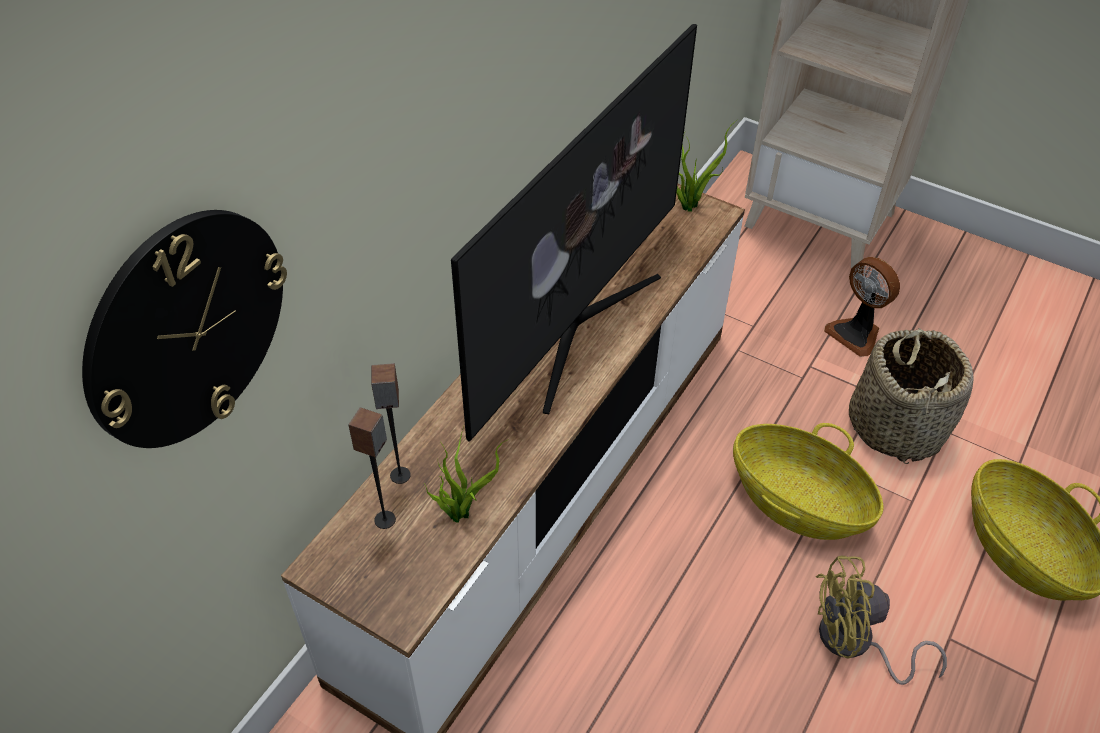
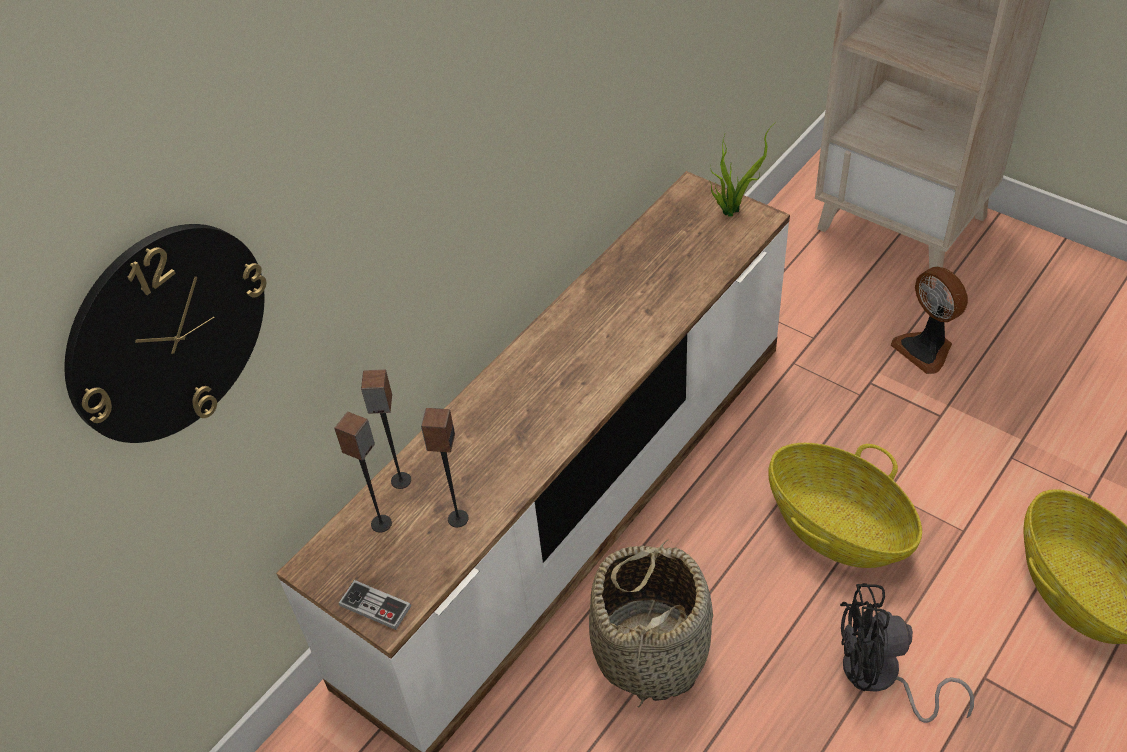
camera: 10 degrees right, 0 degrees up
potted plant [424,426,509,523] -> speaker [421,408,469,527]
television [451,24,697,442] -> none
yellow fan [816,556,947,685] -> black fan [840,583,974,723]
basket [849,328,974,464] -> basket moved to [589,540,713,707]
none -> game controller [339,580,411,630]

